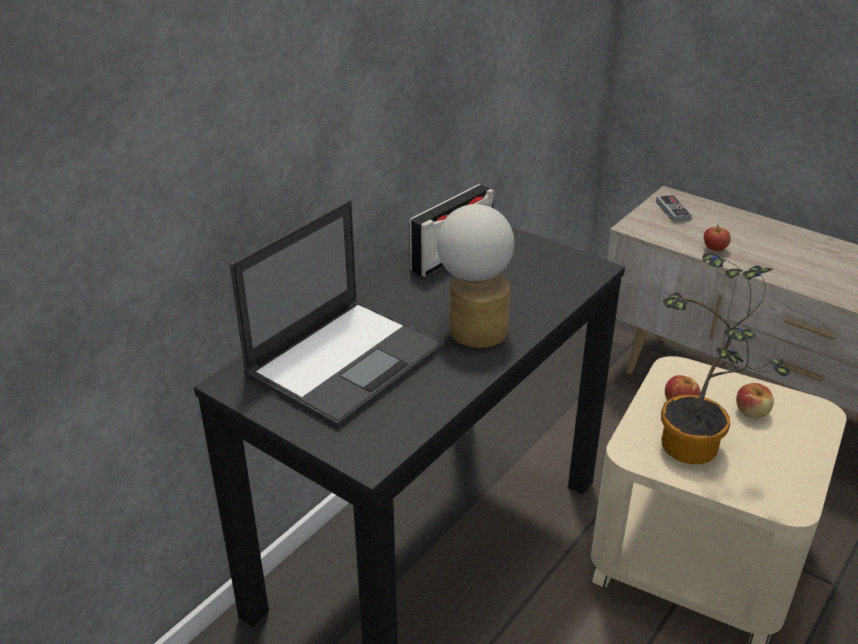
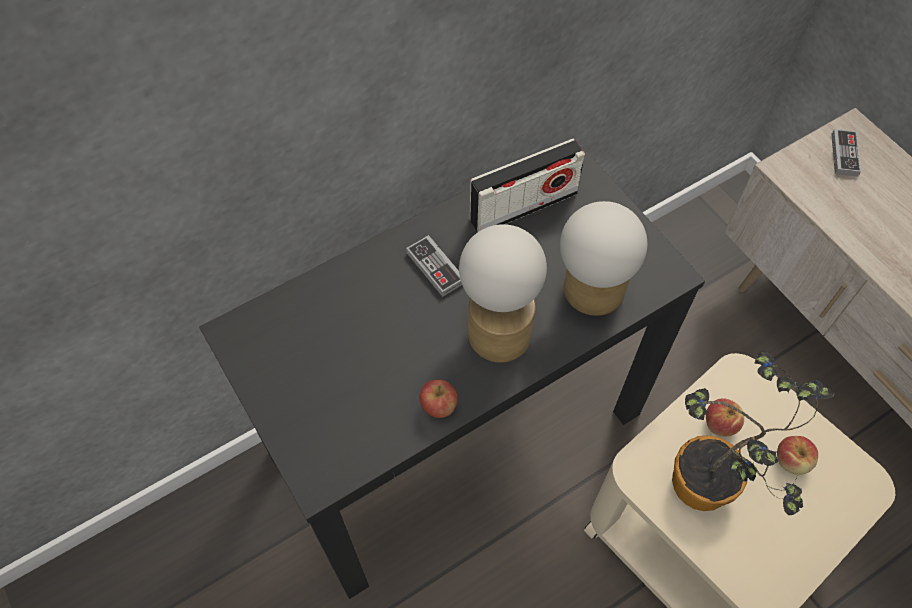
camera: 20 degrees right, 25 degrees up
laptop [230,200,445,428] -> none
apple [704,225,731,251] -> apple moved to [419,380,458,418]
none -> game controller [406,235,462,297]
none -> table lamp [560,201,647,316]

